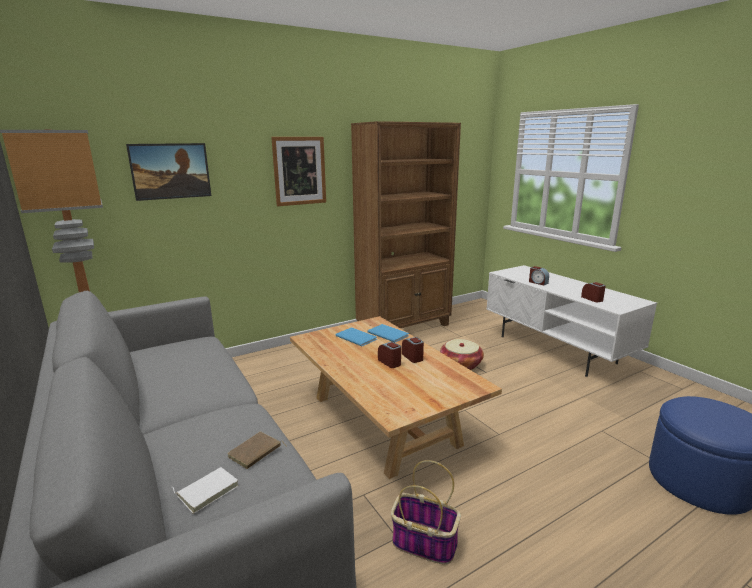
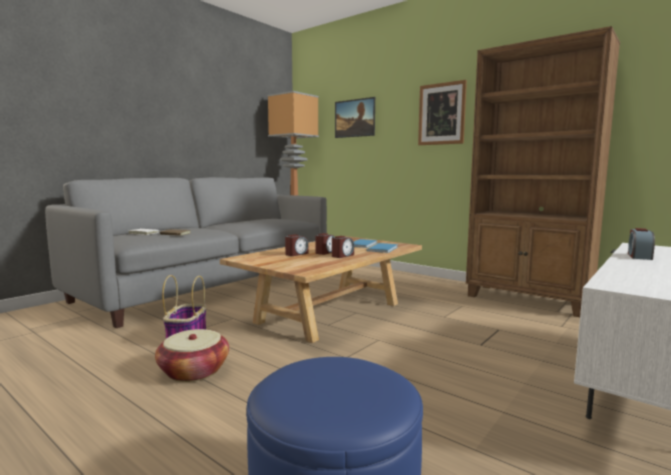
camera: 70 degrees right, 10 degrees down
basket [440,339,484,370] -> basket moved to [155,329,229,382]
alarm clock [581,282,606,303] -> alarm clock moved to [285,234,309,256]

